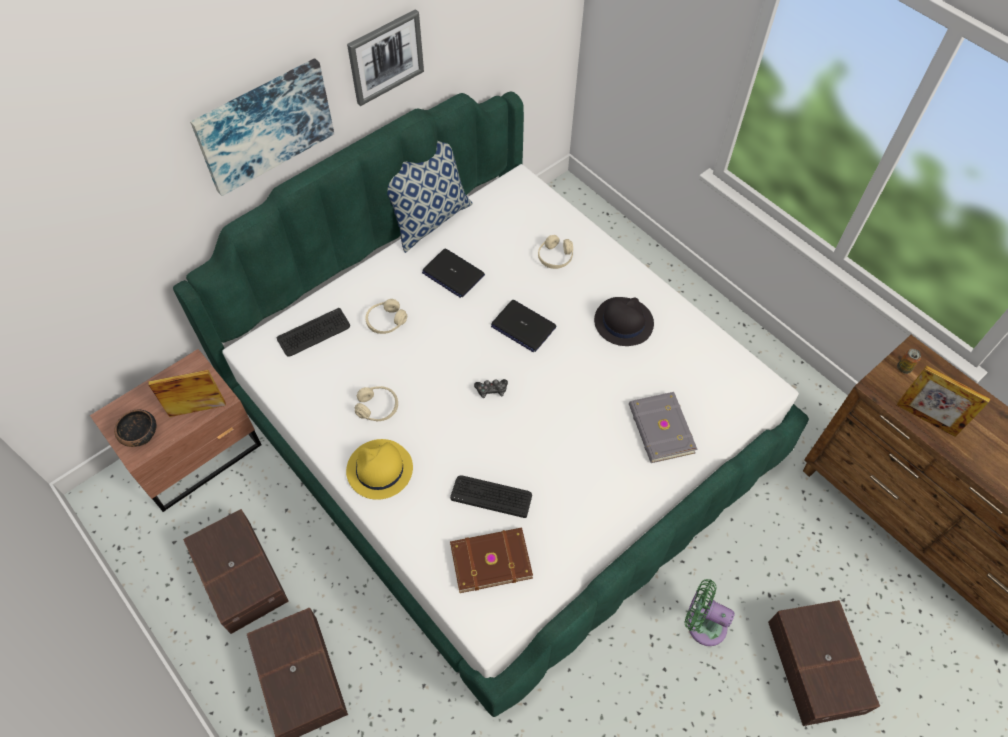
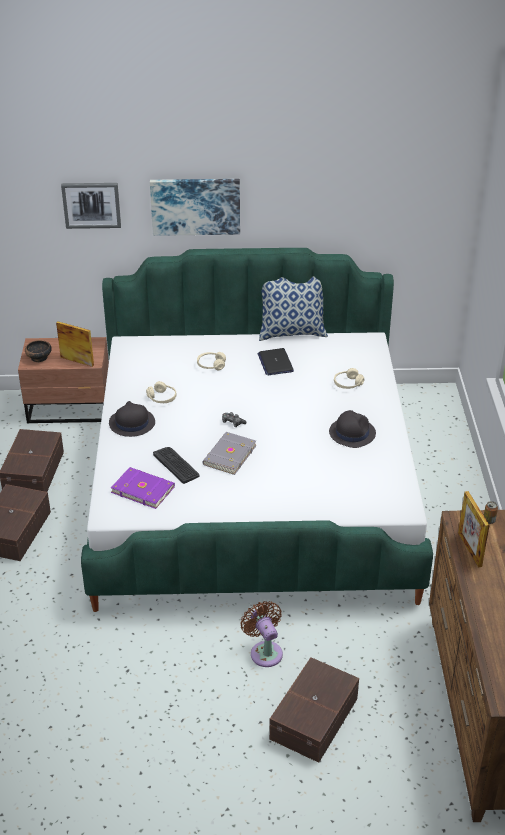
camera: 40 degrees right, 20 degrees down
keyboard [276,308,350,357] -> none
yellow hat [346,439,413,500] -> black hat [109,401,155,437]
picture [347,9,424,106] -> picture moved to [61,183,121,229]
brown book [450,527,533,593] -> purple book [111,467,175,509]
laptop [491,300,557,352] -> none
grey book [629,392,697,463] -> grey book moved to [203,432,257,475]
green fan [685,579,735,646] -> brown fan [241,601,283,667]

